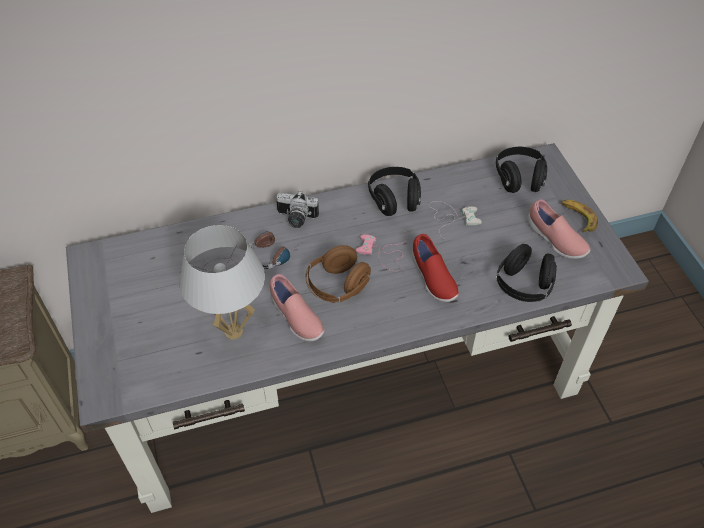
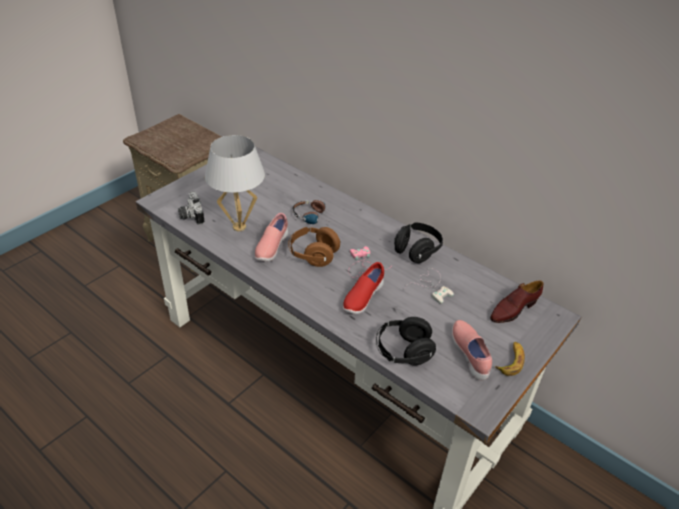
camera: 55 degrees right, 10 degrees down
camera [276,191,319,228] -> camera moved to [178,192,205,225]
black headphones [496,147,547,193] -> brown shoe [490,280,543,323]
pink shoe [528,199,591,259] -> pink shoe turned 150 degrees clockwise [452,320,492,381]

